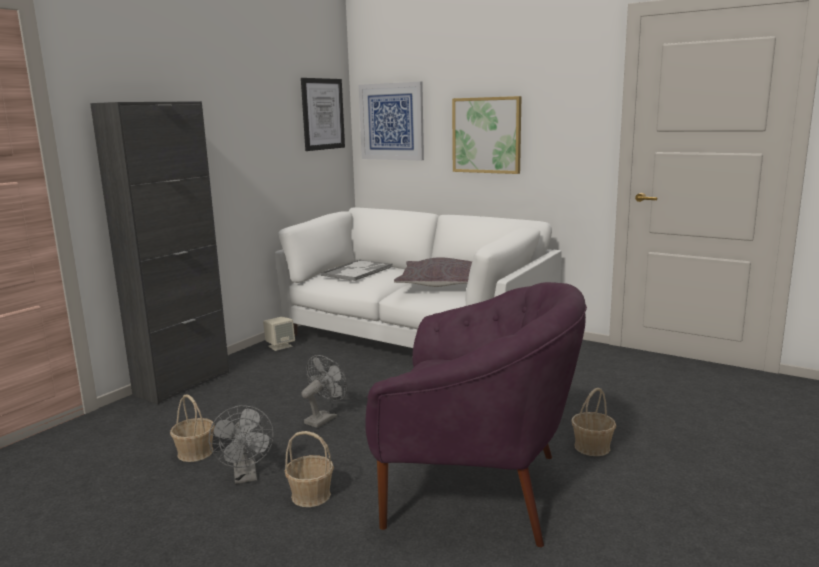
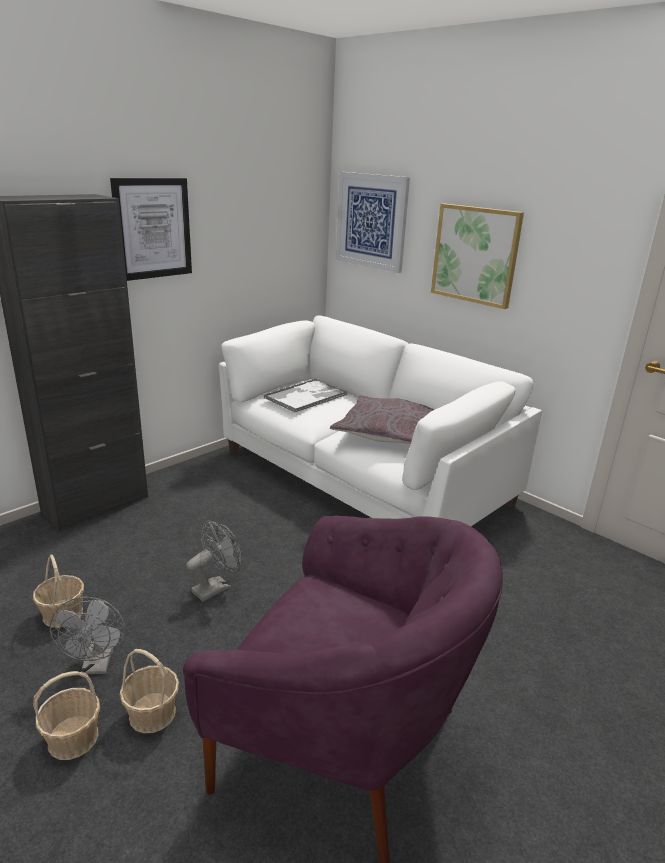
camera: 10 degrees right, 10 degrees up
beige speaker [263,317,295,351] -> none
picture [301,78,345,151] -> picture moved to [110,178,192,281]
basket [571,388,616,456] -> basket moved to [33,671,100,760]

